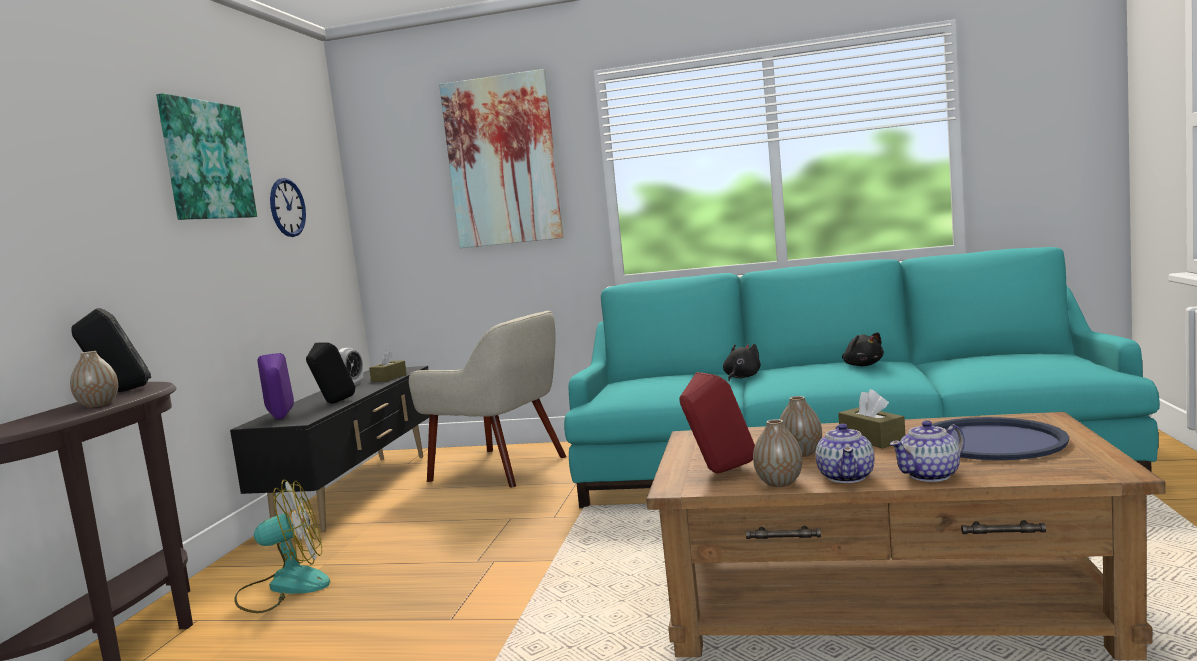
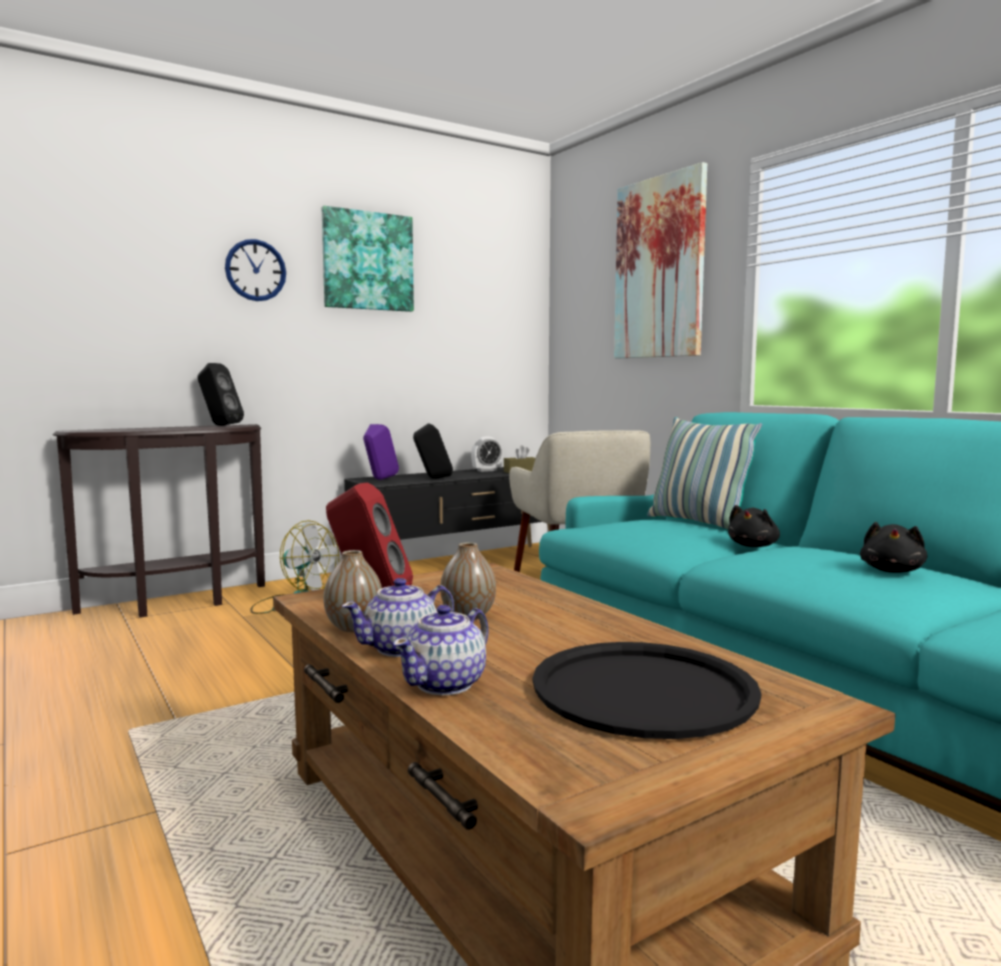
camera: 45 degrees right, 0 degrees up
vase [70,351,118,408] -> none
wall clock [270,178,306,237] -> wall clock moved to [225,239,286,301]
black plush toy [723,344,761,381] -> black plush toy turned 135 degrees clockwise [728,505,780,547]
brown tissue box [838,389,905,448] -> none
teapot [890,420,965,482] -> teapot turned 75 degrees counterclockwise [393,605,489,695]
blue tray [931,417,1069,460] -> black tray [532,642,761,739]
none -> pillow [647,417,762,530]

